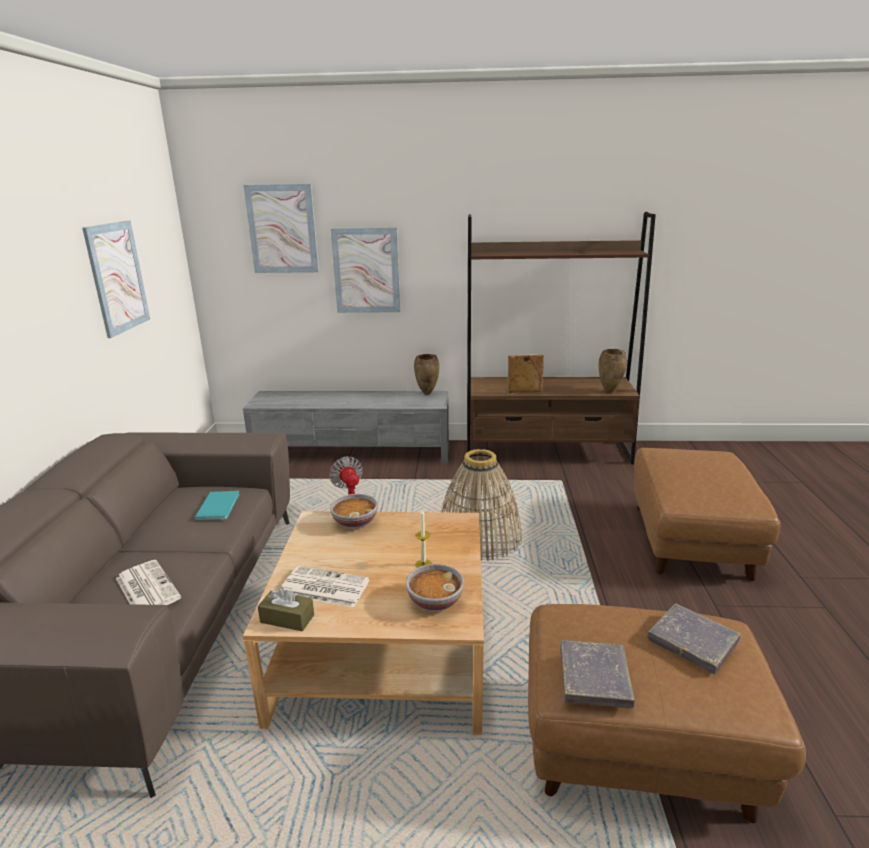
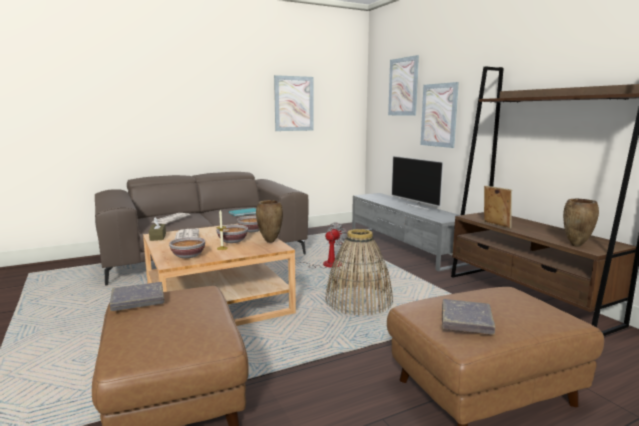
camera: 60 degrees right, 10 degrees down
brown vase [414,354,440,395] -> brown vase moved to [256,200,283,243]
grey book [647,603,741,674] -> grey book moved to [442,299,495,334]
none -> bowl [216,225,248,243]
none -> television [391,156,444,210]

